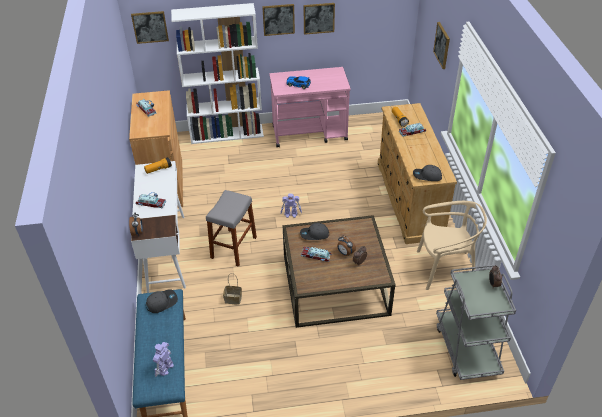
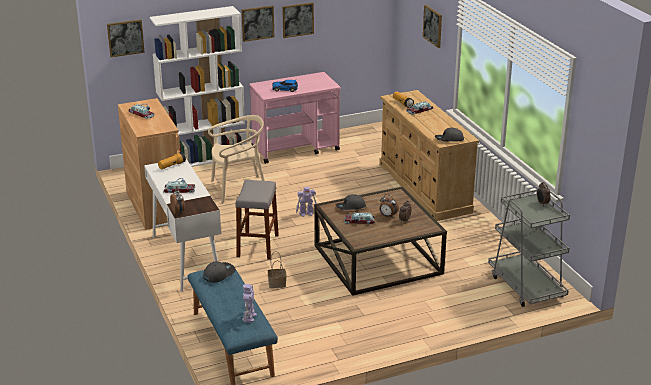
camera: 15 degrees left, 15 degrees down
beige chair [417,201,487,290] -> beige chair moved to [208,115,265,204]

